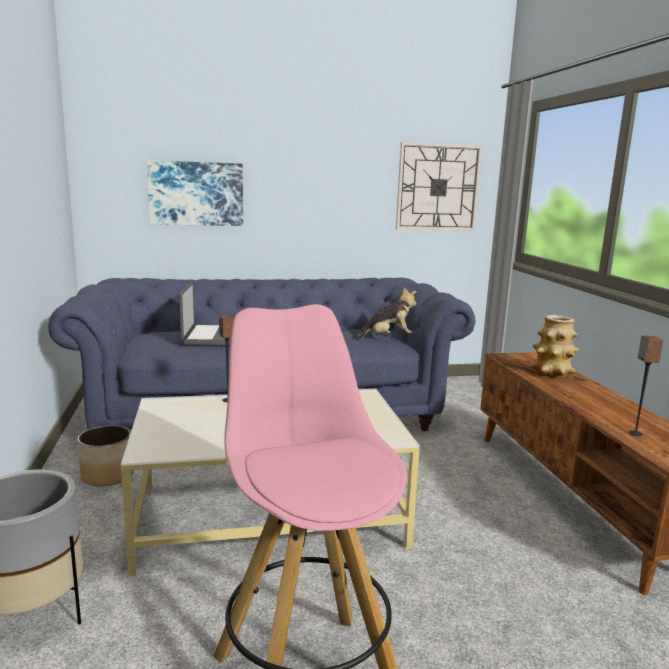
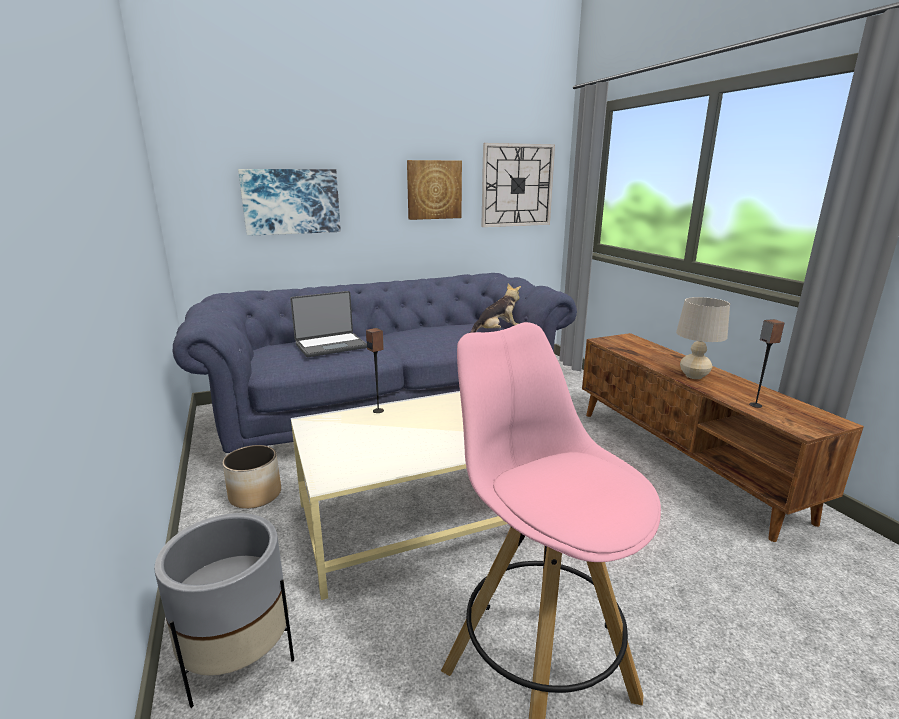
camera: 10 degrees left, 5 degrees up
laptop [179,282,231,345] -> laptop turned 75 degrees clockwise [290,291,367,357]
vase [530,315,579,378] -> none
none -> picture [407,160,462,220]
none -> beige table lamp [676,297,730,379]

